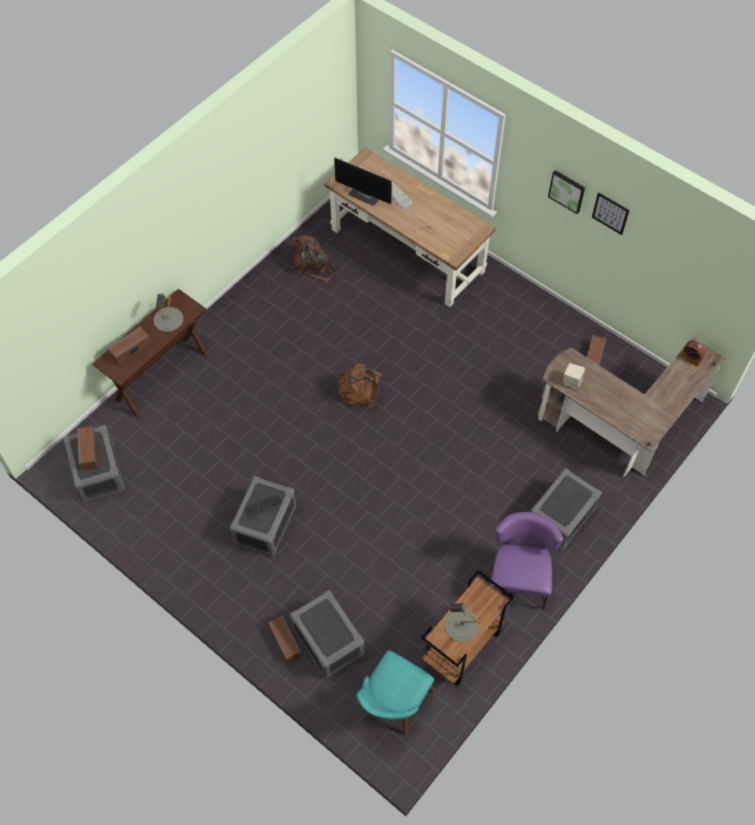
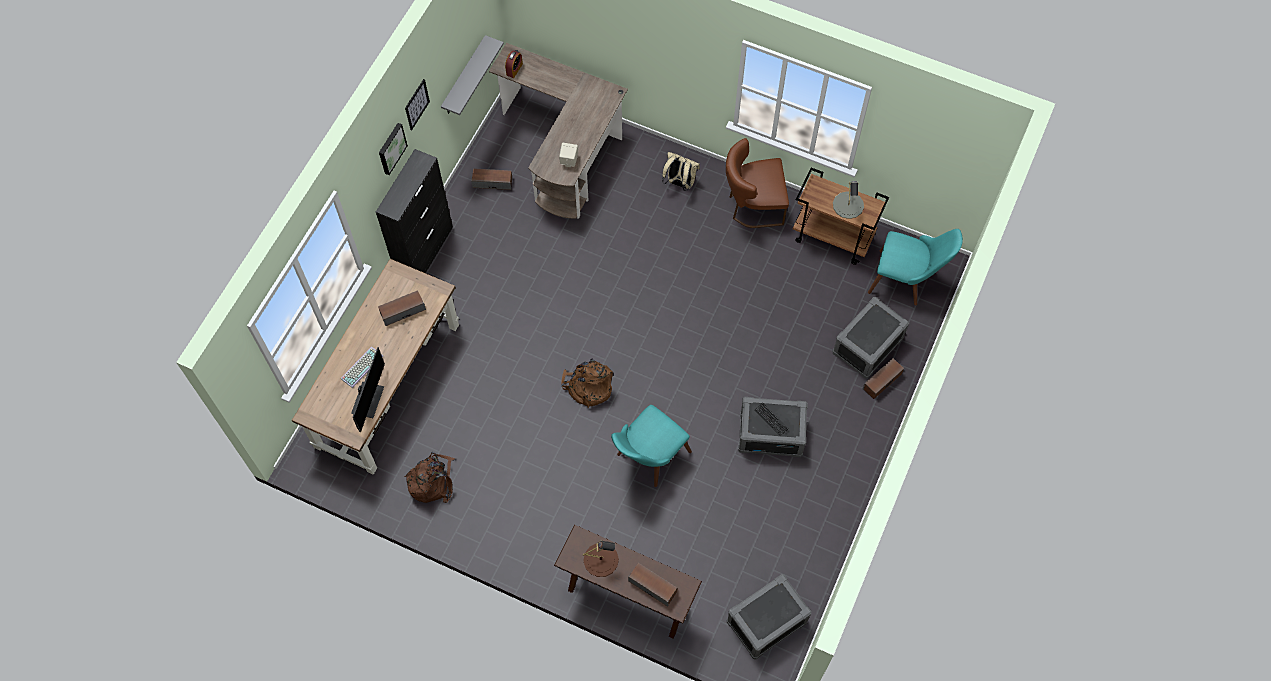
camera: 105 degrees left, 5 degrees up
speaker [77,426,98,470] -> speaker moved to [378,290,426,326]
grey table lamp [153,293,184,332] -> brown table lamp [583,540,619,577]
purple chair [490,512,563,610] -> brown chair [726,138,789,228]
grey storage box [530,468,601,550] -> beige backpack [662,152,700,191]
none -> black cabinet [376,149,453,273]
none -> grey shelf [441,35,504,115]
none -> turquoise chair [611,405,692,487]

